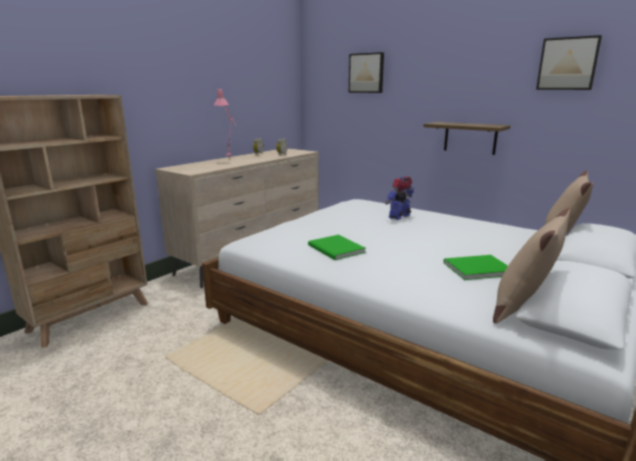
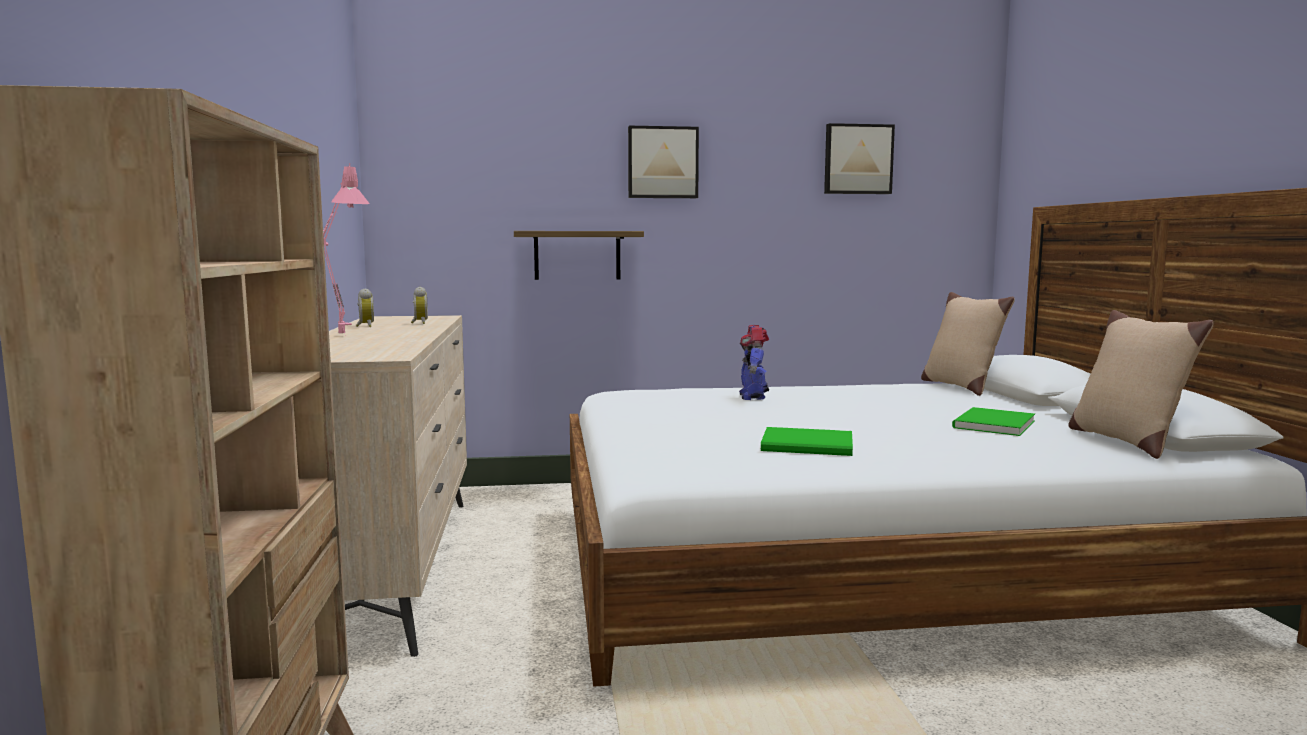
camera: 45 degrees left, 10 degrees down
picture [349,52,384,93] -> picture moved to [628,126,699,198]
shelf [423,122,510,155] -> shelf moved to [514,231,644,280]

